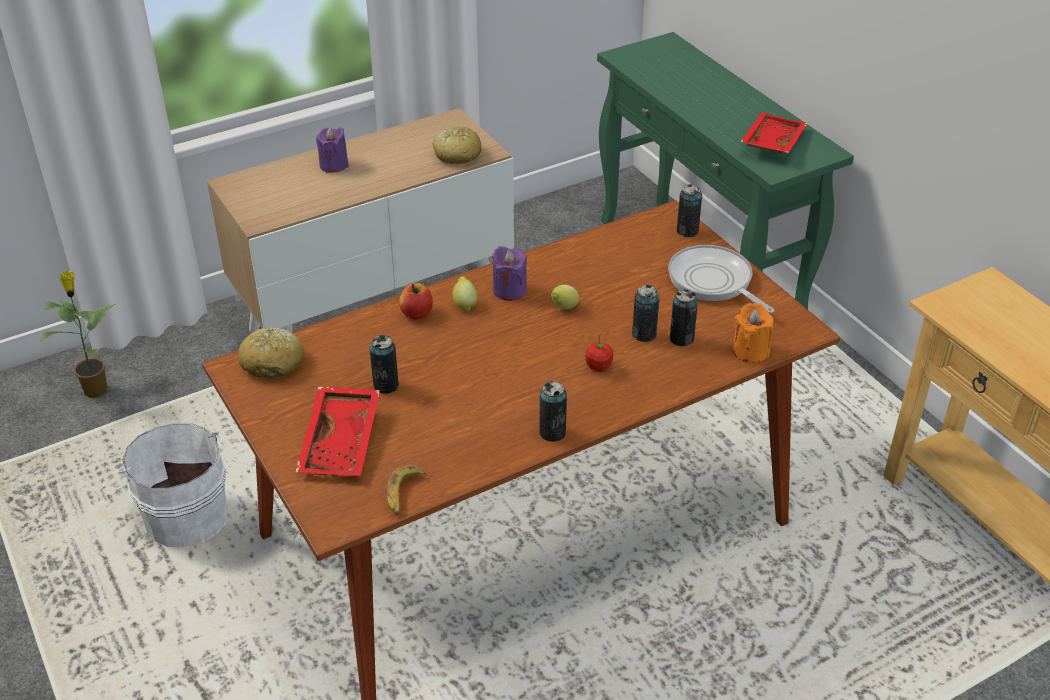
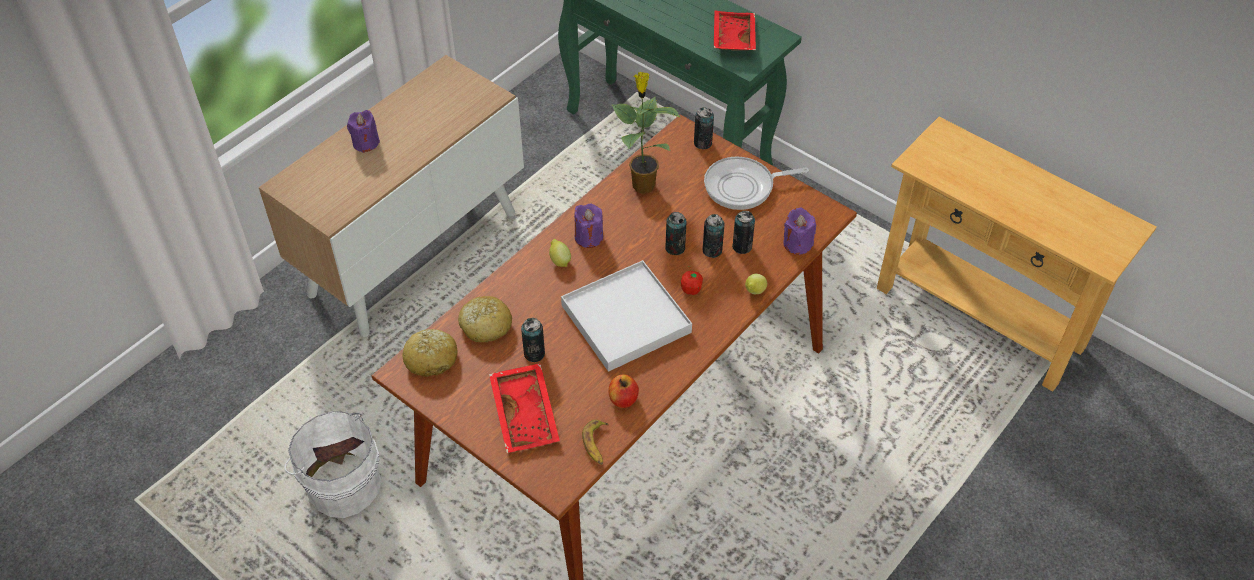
camera: 20 degrees left, 10 degrees up
potted plant [38,270,115,398] -> potted plant moved to [611,72,681,194]
apple [399,283,433,320] -> apple moved to [609,374,639,408]
bread [433,126,482,164] -> bread moved to [458,296,513,342]
can [539,381,567,442] -> can moved to [665,212,686,255]
lemon [551,285,579,309] -> lemon moved to [745,274,767,294]
frying pan [668,245,775,313] -> frying pan turned 45 degrees counterclockwise [704,157,809,210]
orange candle [733,303,773,363] -> purple candle [783,208,816,255]
none -> white tray [561,260,692,372]

